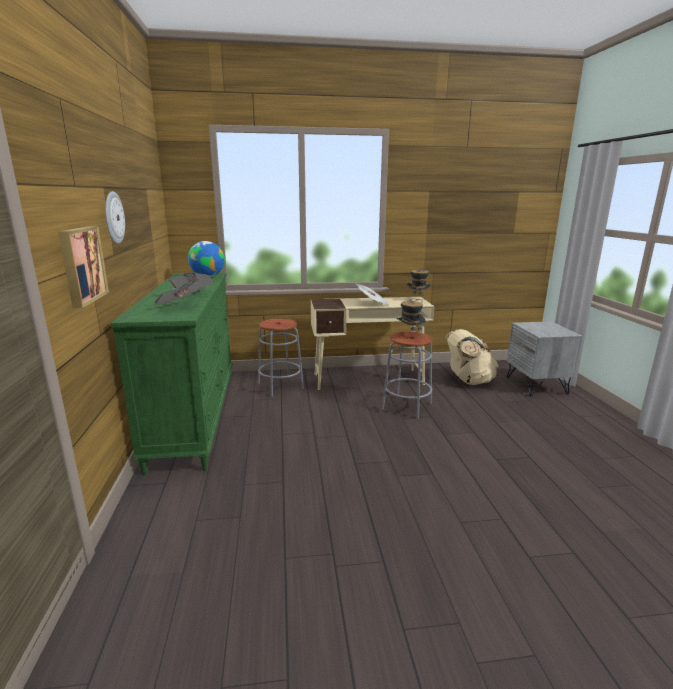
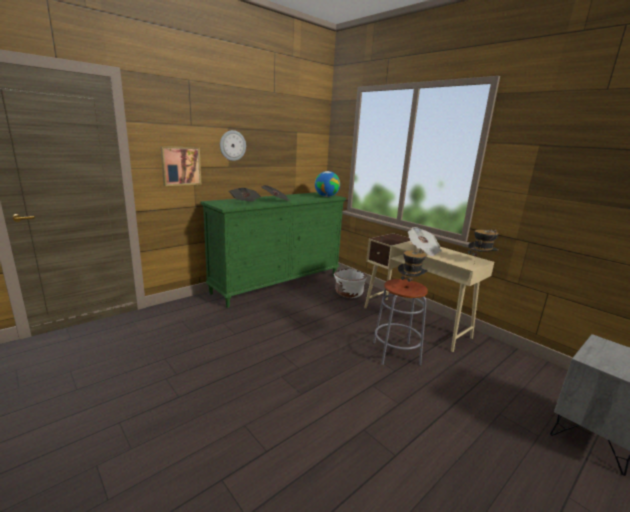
camera: 55 degrees right, 0 degrees up
grey stool [258,319,304,397] -> white planter [334,269,367,298]
beige backpack [445,329,498,385] -> none

